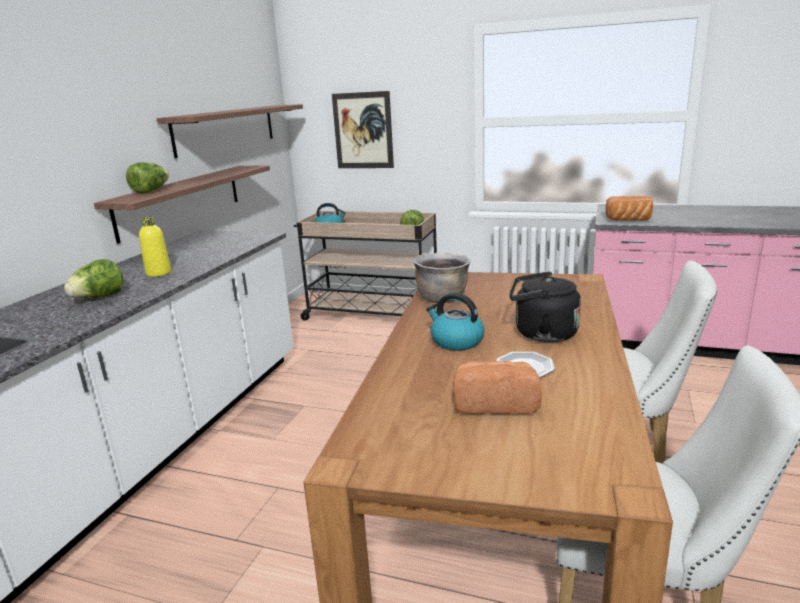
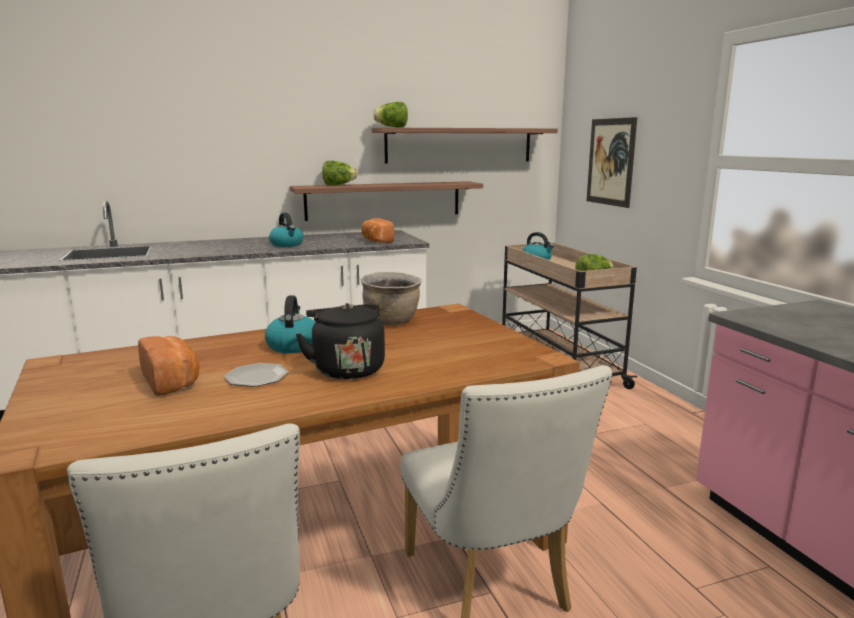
camera: 50 degrees right, 5 degrees down
lettuce [64,259,124,298] -> lettuce moved to [373,102,408,128]
yellow bottle [139,217,171,277] -> kettle [269,212,303,247]
bread [606,196,653,221] -> bread moved to [361,218,395,243]

